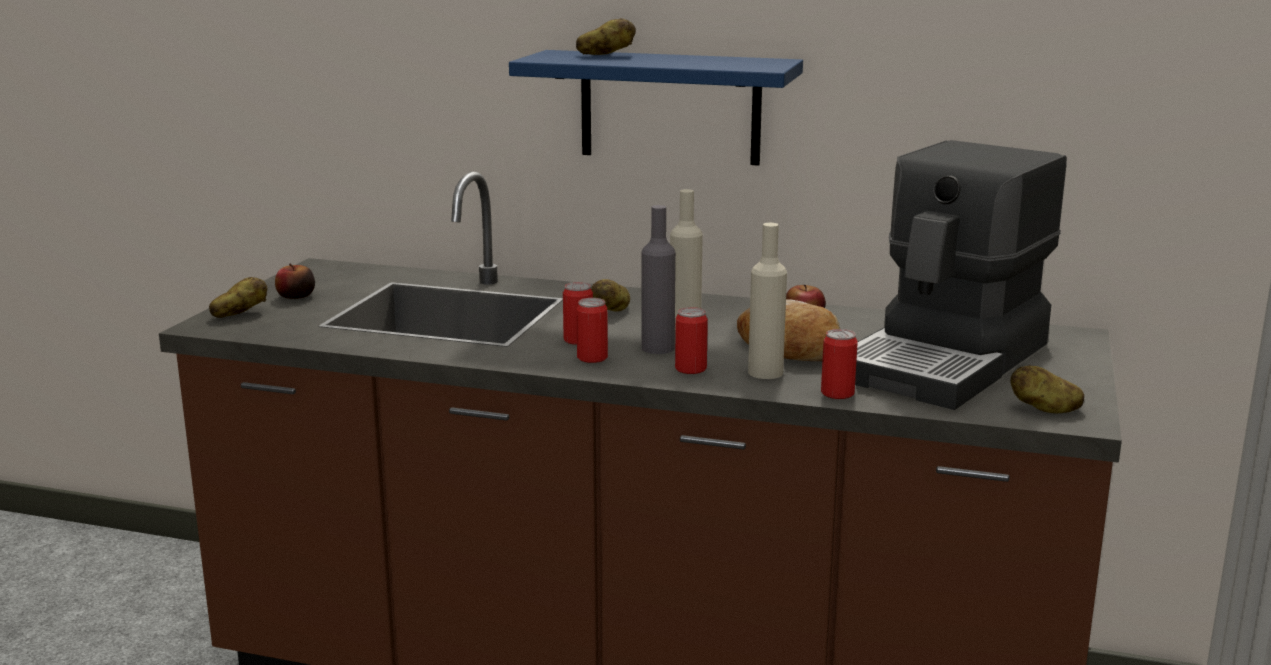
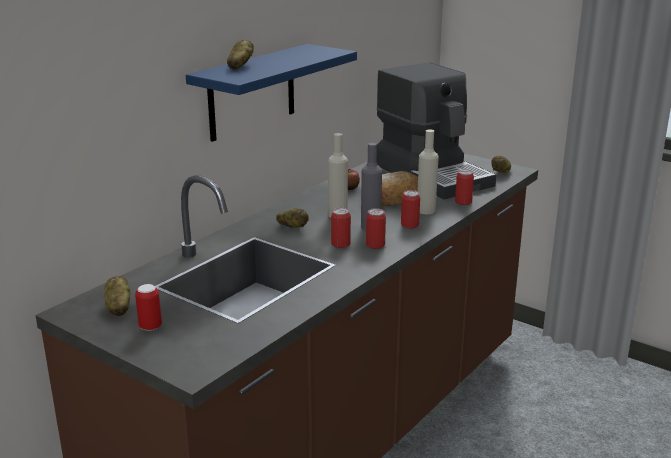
camera: 70 degrees left, 5 degrees up
potato [209,277,267,318] -> potato moved to [104,276,130,316]
apple [275,264,315,299] -> can [135,284,162,331]

